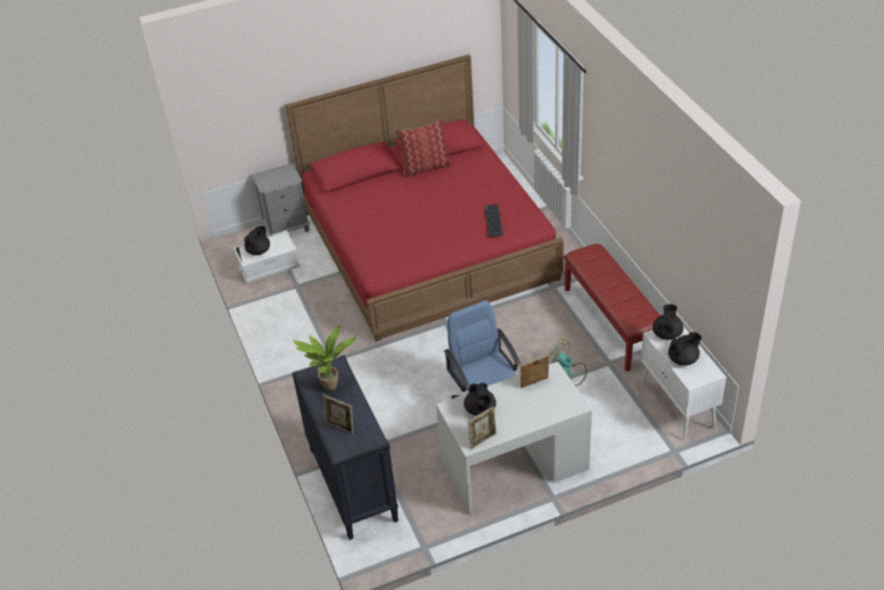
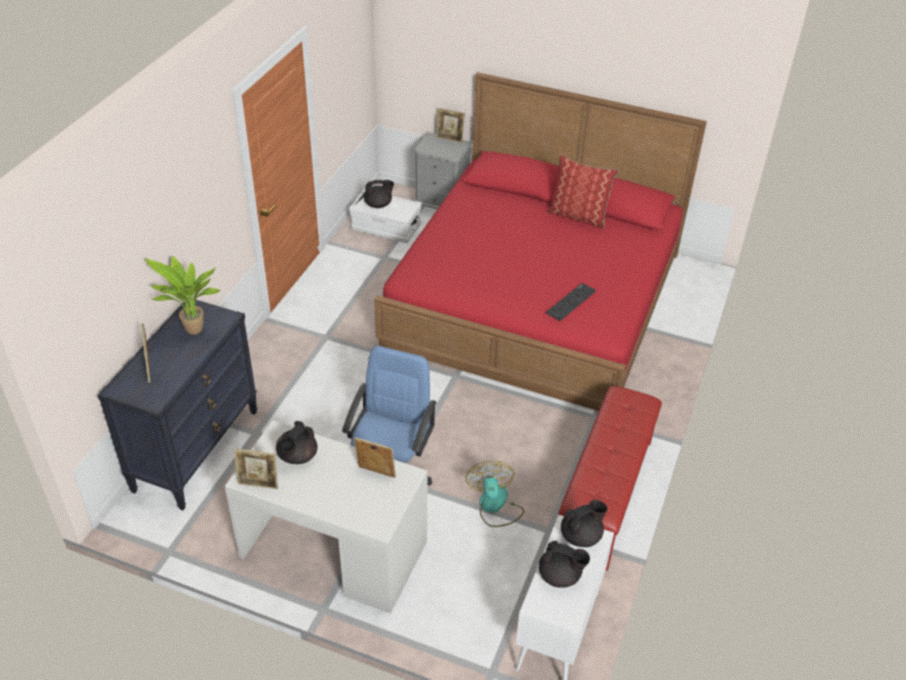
camera: 40 degrees right, 0 degrees up
none -> picture frame [436,108,465,143]

